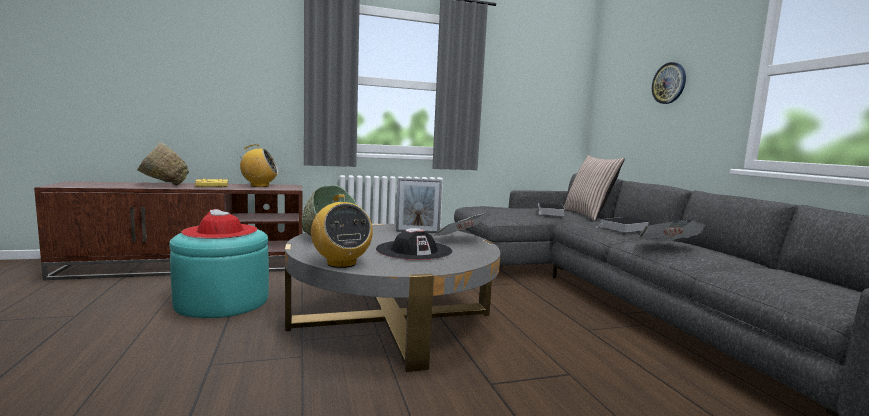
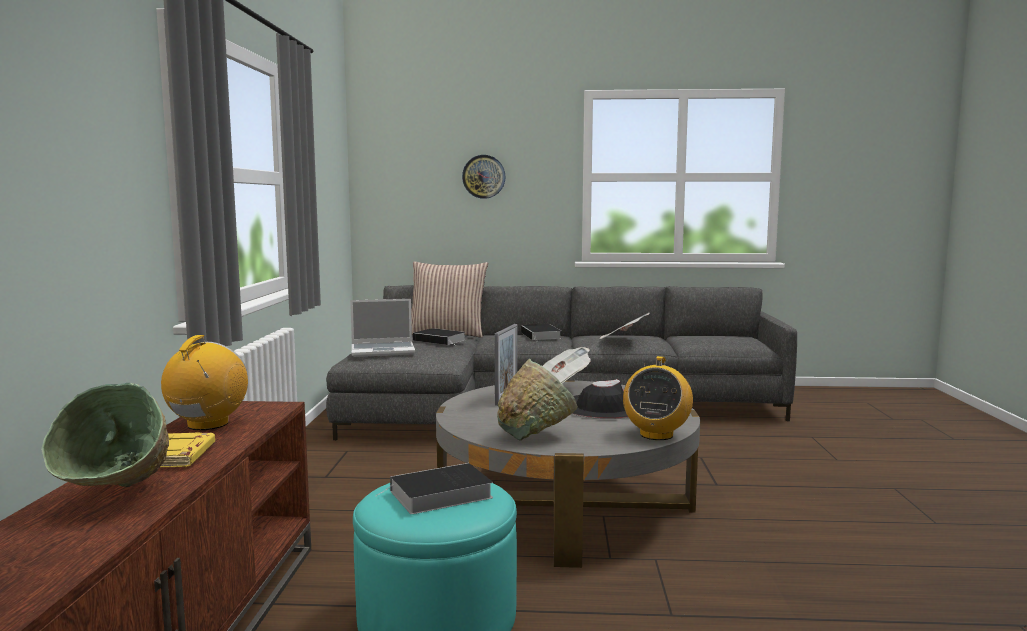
camera: 70 degrees left, 0 degrees up
red hat [181,209,257,239] -> book [375,463,493,514]
radio [311,195,373,268] -> radio turned 120 degrees clockwise [623,356,693,440]
none -> laptop [350,299,415,357]

